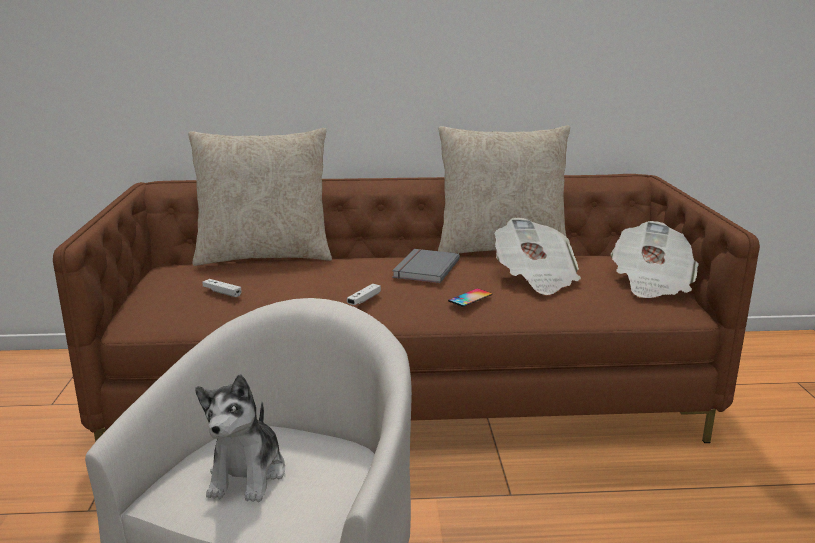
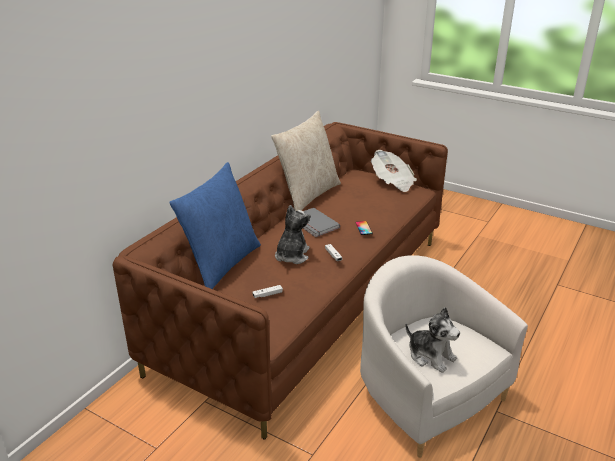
camera: 55 degrees left, 10 degrees up
beige pillow [188,128,332,266] -> blue pillow [169,162,261,289]
newspaper [495,218,581,295] -> none
none -> plush toy [275,205,311,264]

